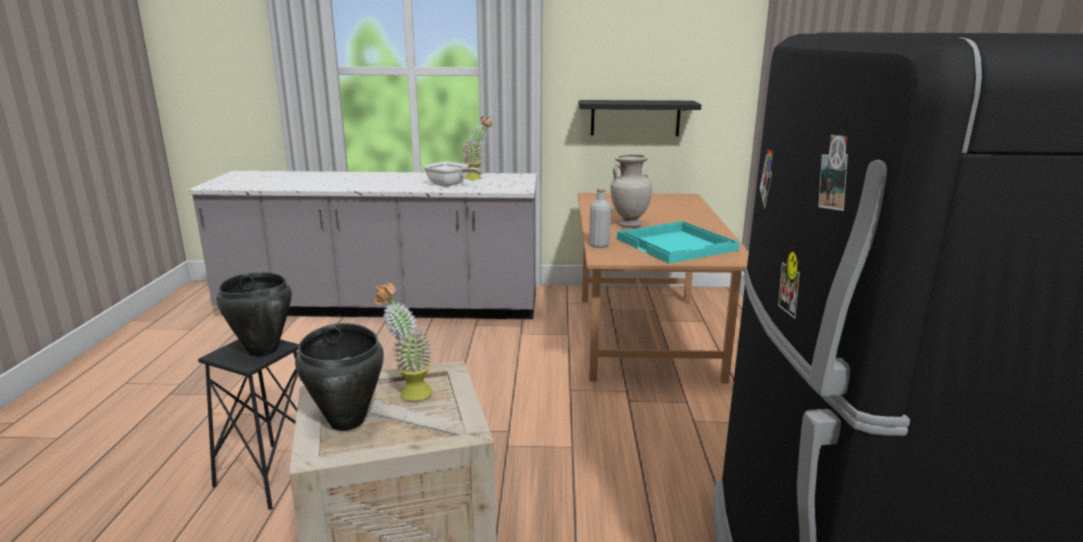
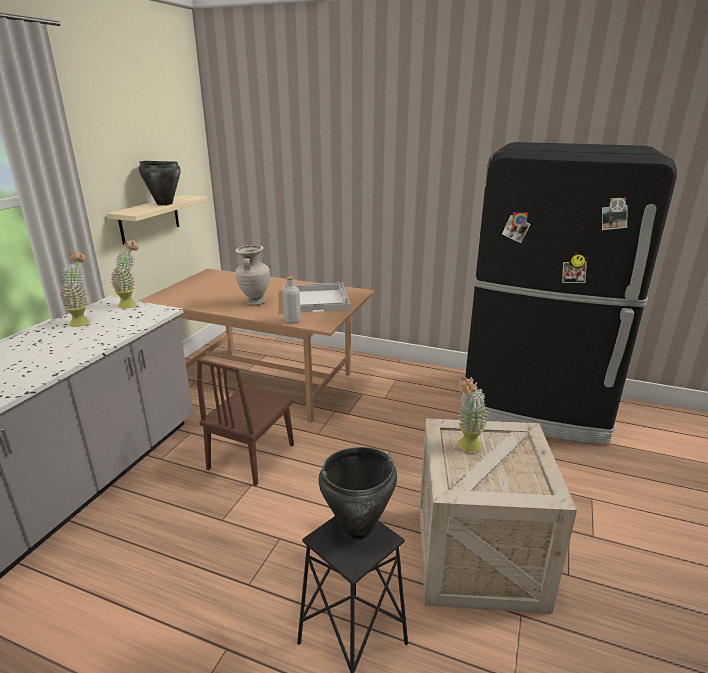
camera: 70 degrees left, 5 degrees up
black cooking pot [295,323,384,431] -> black cooking pot moved to [139,161,181,205]
frying pan [423,162,482,187] -> none
black shelf [579,100,701,136] -> beige shelf [107,195,207,245]
turquoise tray [617,221,739,263] -> white tray [284,283,350,312]
none -> potted plant [111,240,139,309]
none -> brown chair [197,359,294,486]

